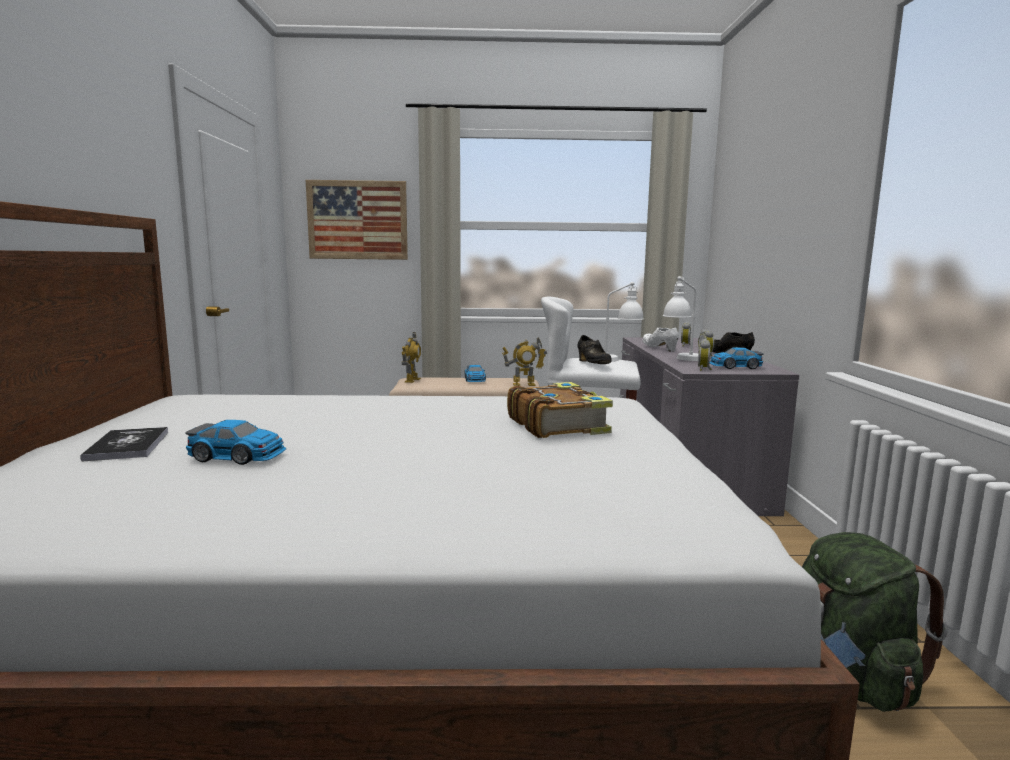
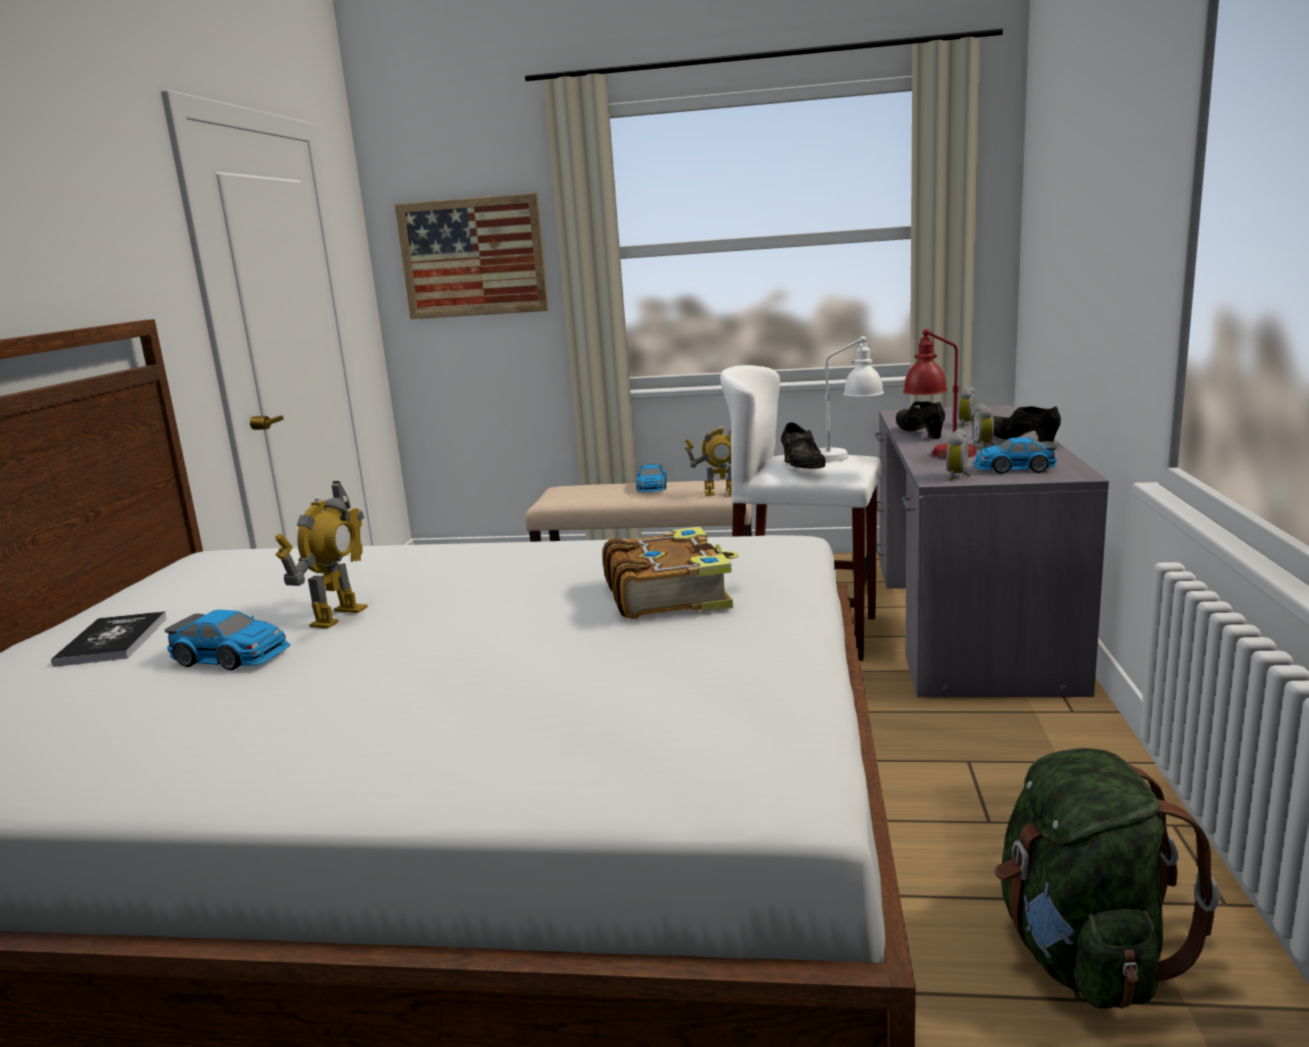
camera: 10 degrees right, 5 degrees up
toy robot [402,332,421,383] -> toy robot moved to [275,481,368,629]
white shoe [643,327,679,352] -> black shoe [896,401,945,439]
white table lamp [663,276,698,361] -> red table lamp [903,329,977,458]

